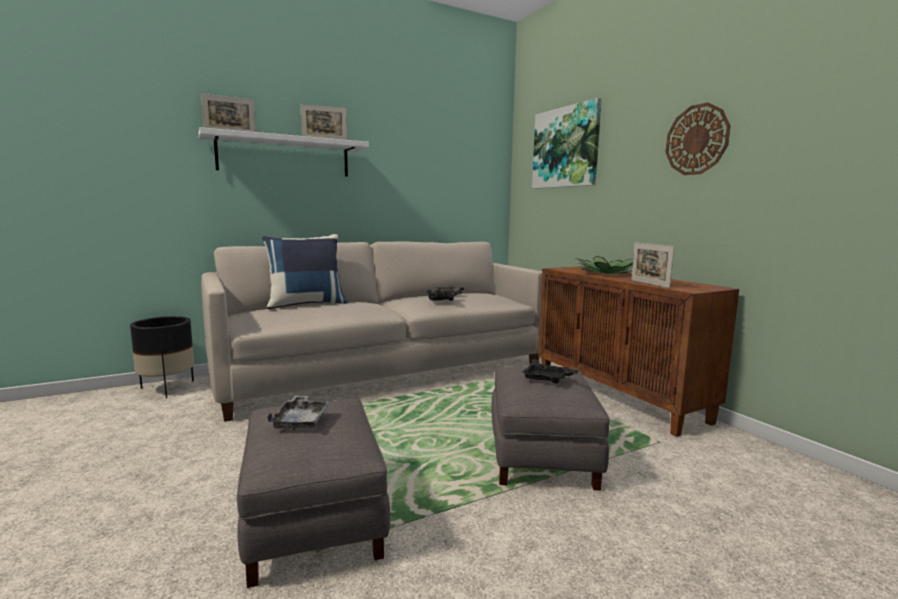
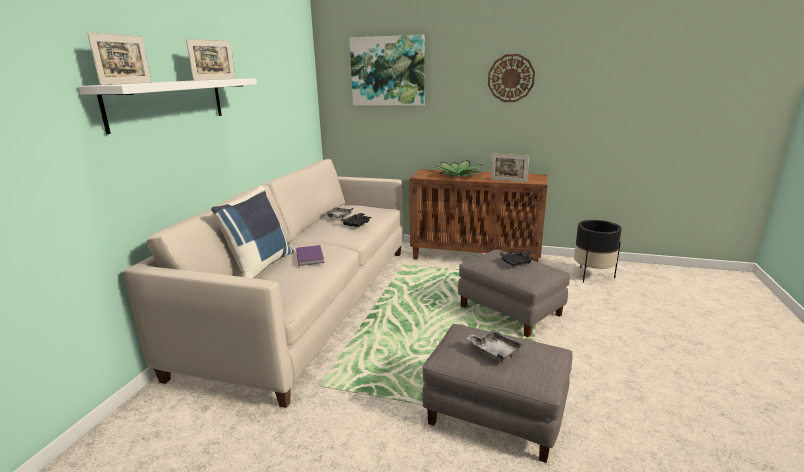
camera: 45 degrees left, 10 degrees up
black planter [130,316,194,398] -> black planter moved to [574,220,622,283]
none -> purple book [296,245,324,266]

